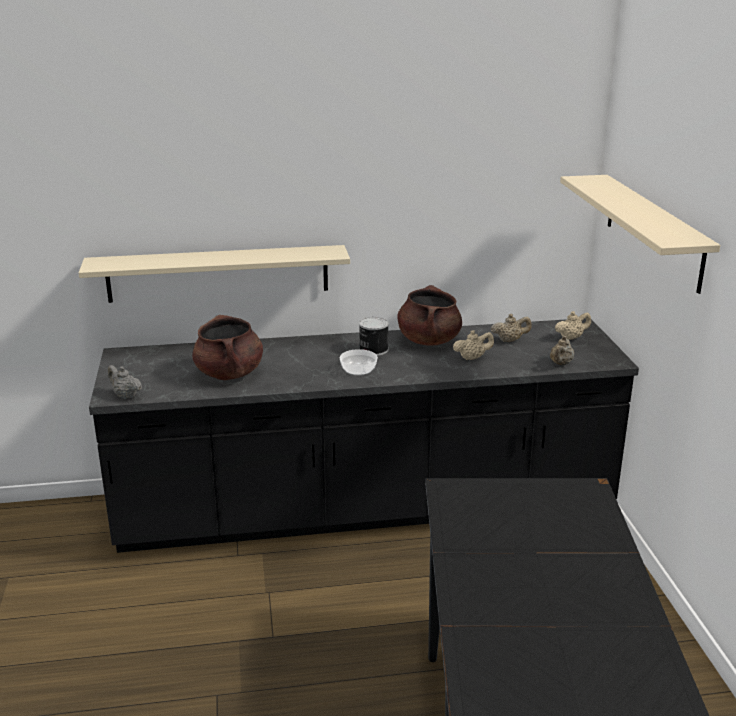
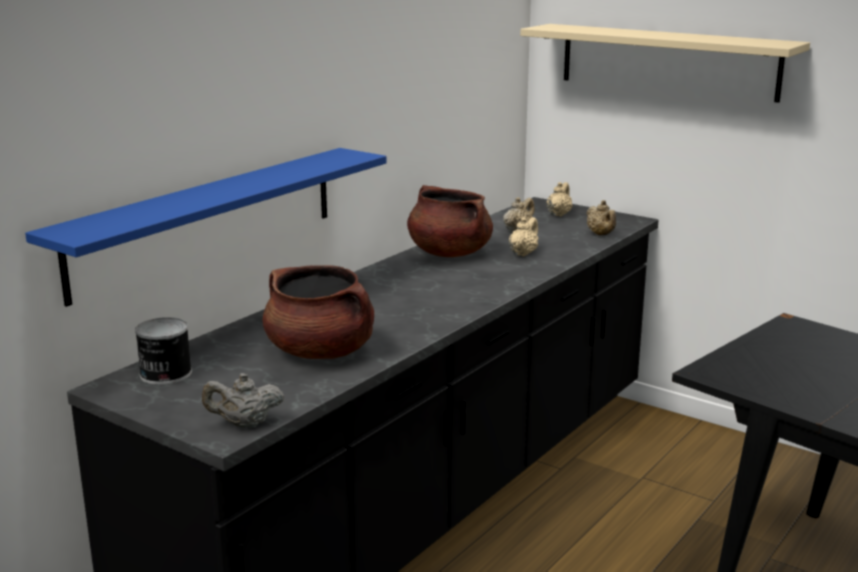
camera: 45 degrees left, 5 degrees down
beige shelf [79,245,350,303] -> blue shelf [25,148,387,307]
bowl [340,349,378,376] -> none
can [359,317,389,356] -> can moved to [135,317,192,385]

